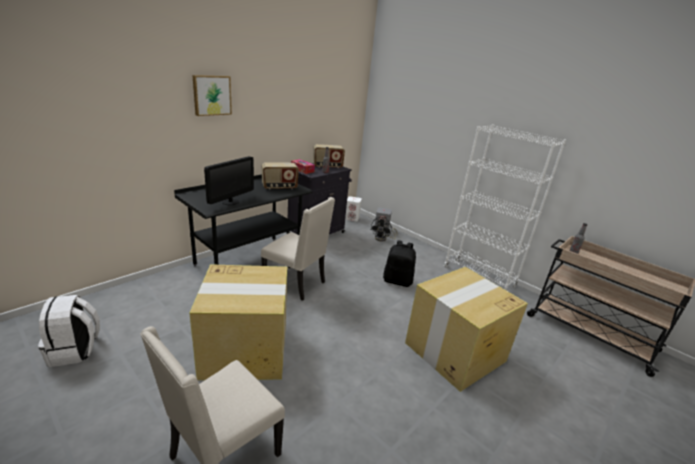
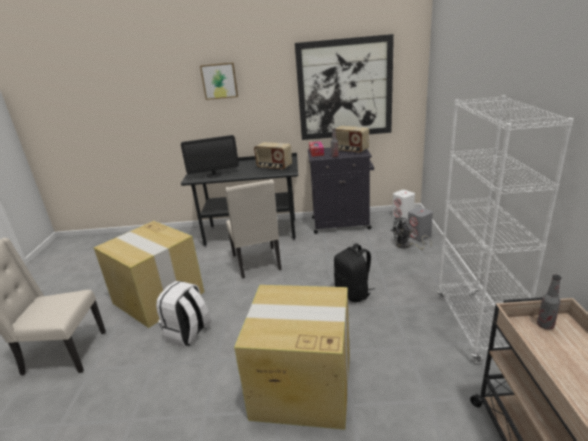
camera: 50 degrees right, 0 degrees up
white backpack [38,295,100,367] -> white backpack moved to [156,281,211,347]
none -> picture [295,34,394,140]

